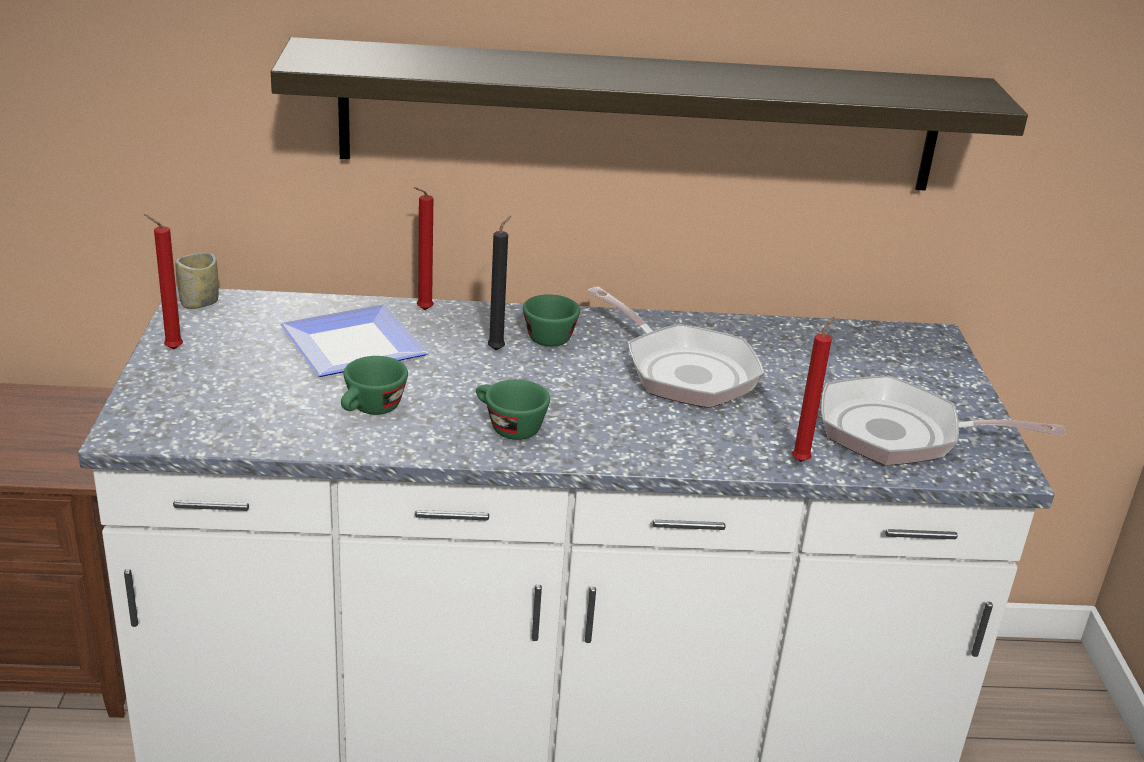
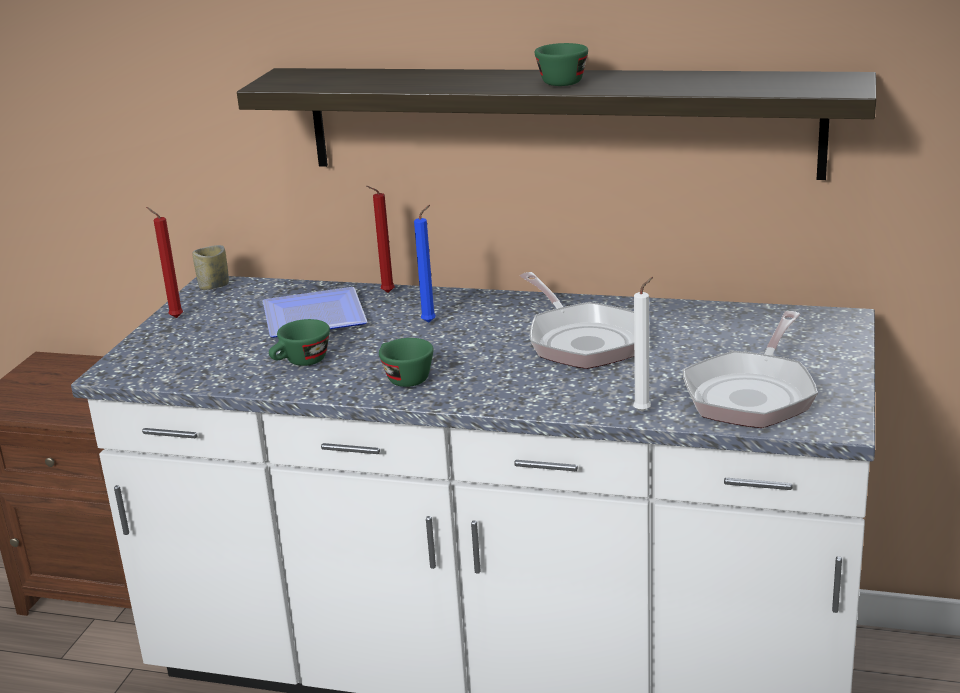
camera: 20 degrees right, 5 degrees down
black candle [488,216,511,350] -> blue candle [414,205,436,323]
green cup [523,294,580,347] -> green cup moved to [535,43,588,86]
red candle [792,317,835,462] -> white candle [633,277,653,412]
frying pan [821,376,1065,466] -> frying pan turned 90 degrees counterclockwise [683,311,818,428]

